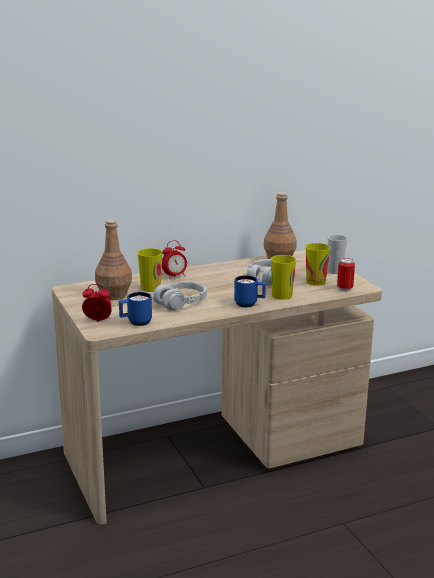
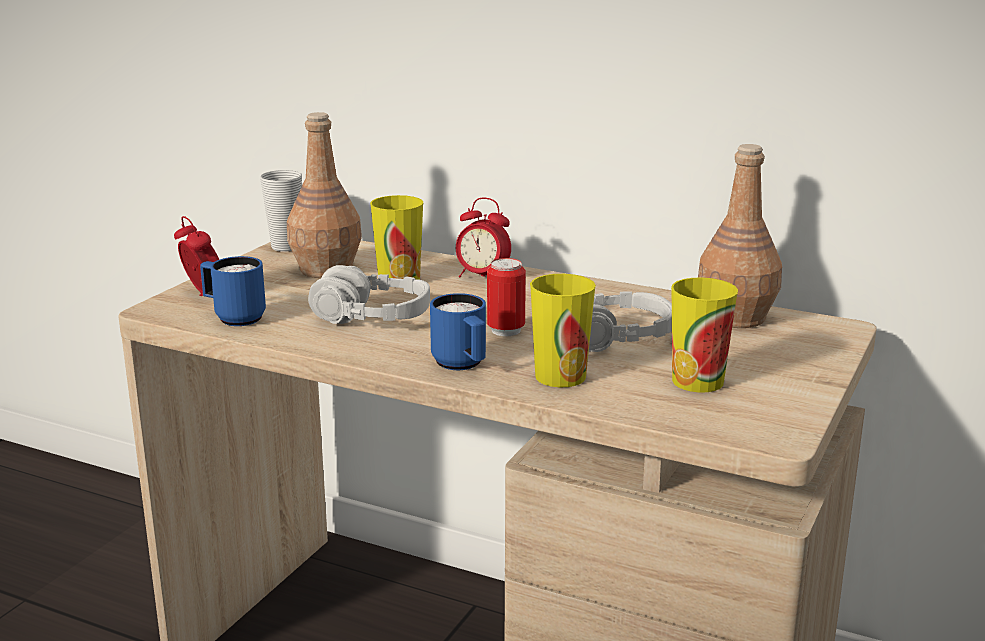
camera: 50 degrees right, 0 degrees up
cup [328,235,348,274] -> cup moved to [260,170,302,252]
can [337,258,355,291] -> can moved to [487,258,526,336]

